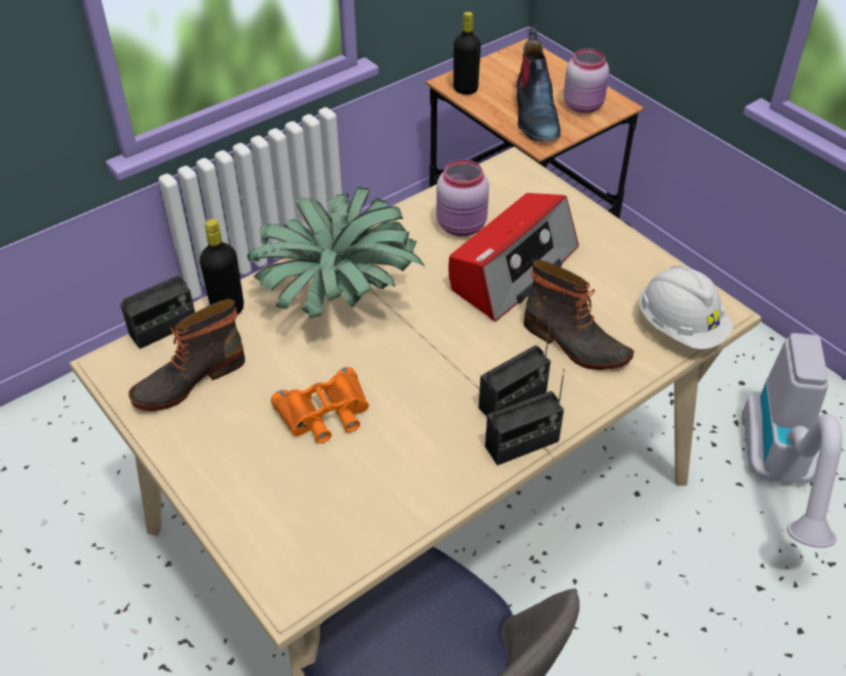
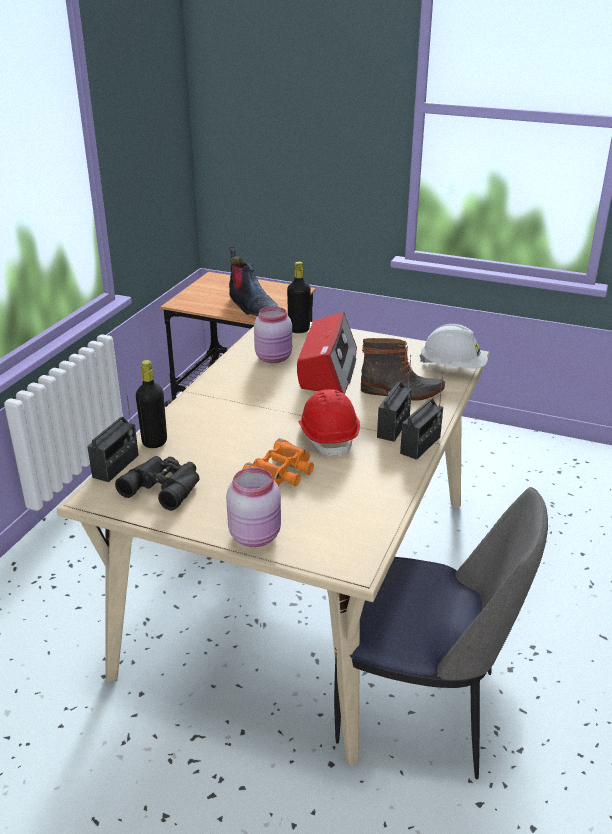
camera: 30 degrees left, 15 degrees down
boot [129,299,245,411] -> black binoculars [115,456,200,511]
potted plant [247,187,426,318] -> none
black bottle [453,12,481,95] -> black bottle moved to [287,262,311,333]
pink jar [564,48,609,113] -> pink jar moved to [226,467,281,547]
vacuum cleaner [741,333,842,548] -> none
none -> red hard hat [298,389,360,458]

